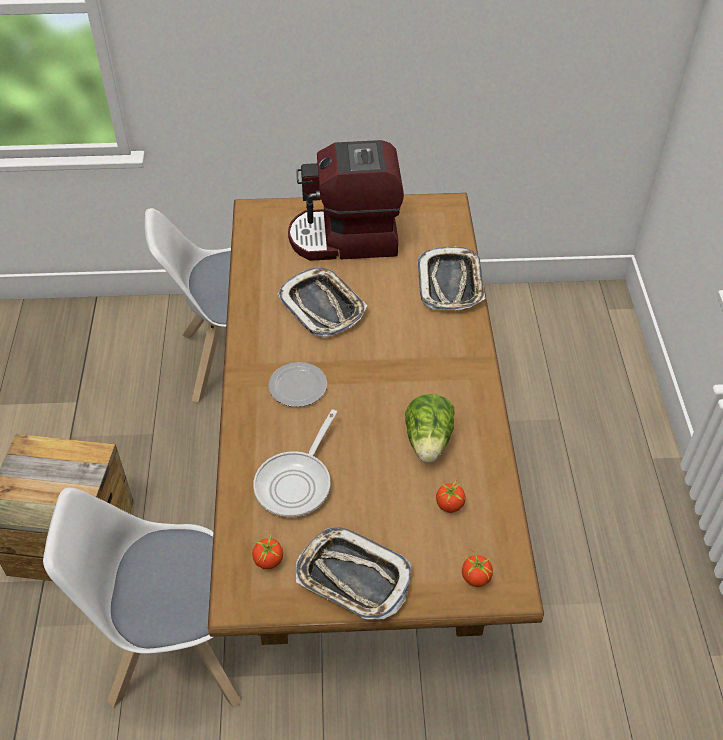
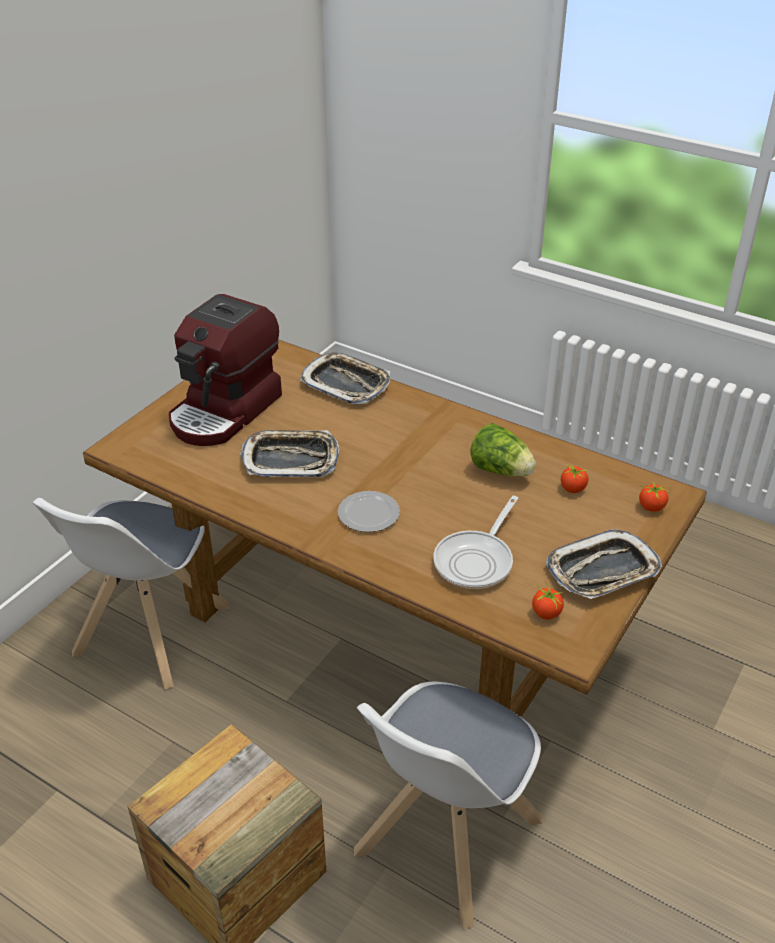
camera: 55 degrees left, 10 degrees down
frying pan [253,409,337,517] -> frying pan turned 60 degrees clockwise [433,496,518,589]

